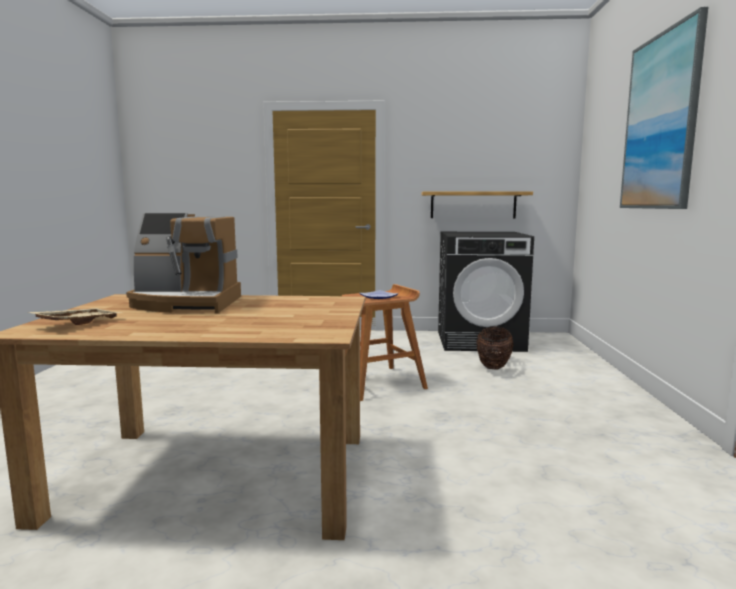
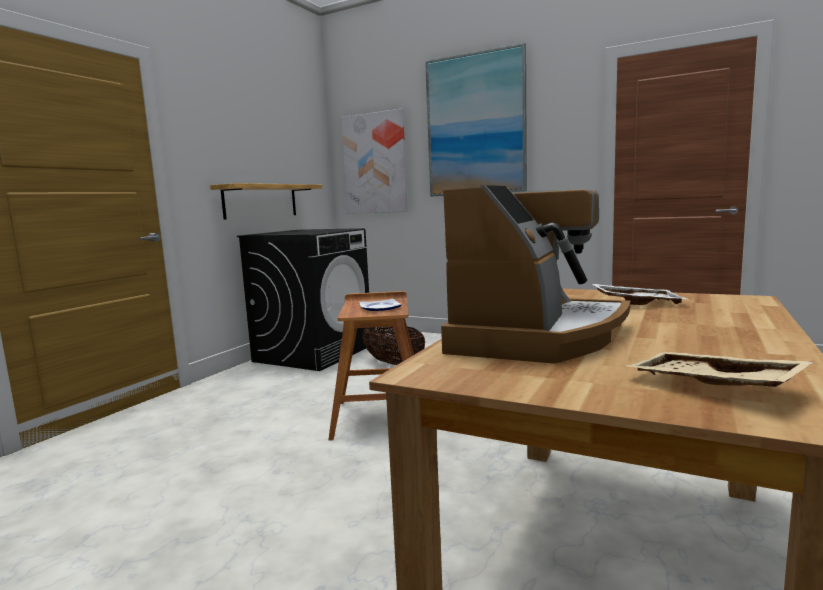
camera: 65 degrees left, 0 degrees up
none -> picture [341,109,408,214]
none -> white tray [592,284,689,305]

